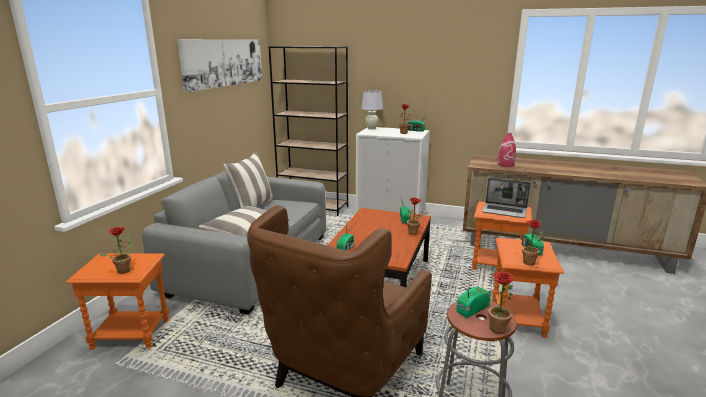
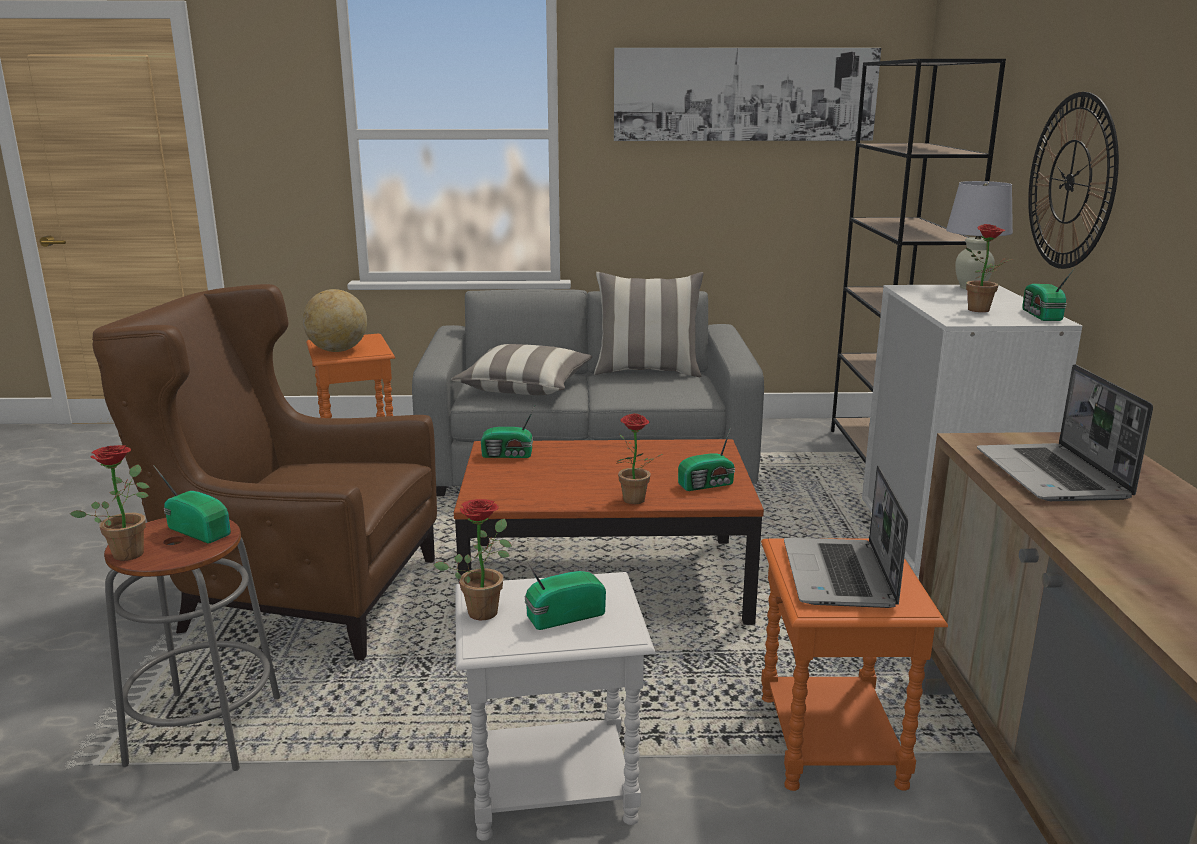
camera: 70 degrees right, 0 degrees up
potted plant [100,227,133,274] -> globe [303,289,367,352]
orange side table [492,238,564,338] -> white side table [455,572,656,841]
red vase [497,133,516,167] -> laptop [977,364,1153,501]
none -> wall clock [1028,92,1119,269]

